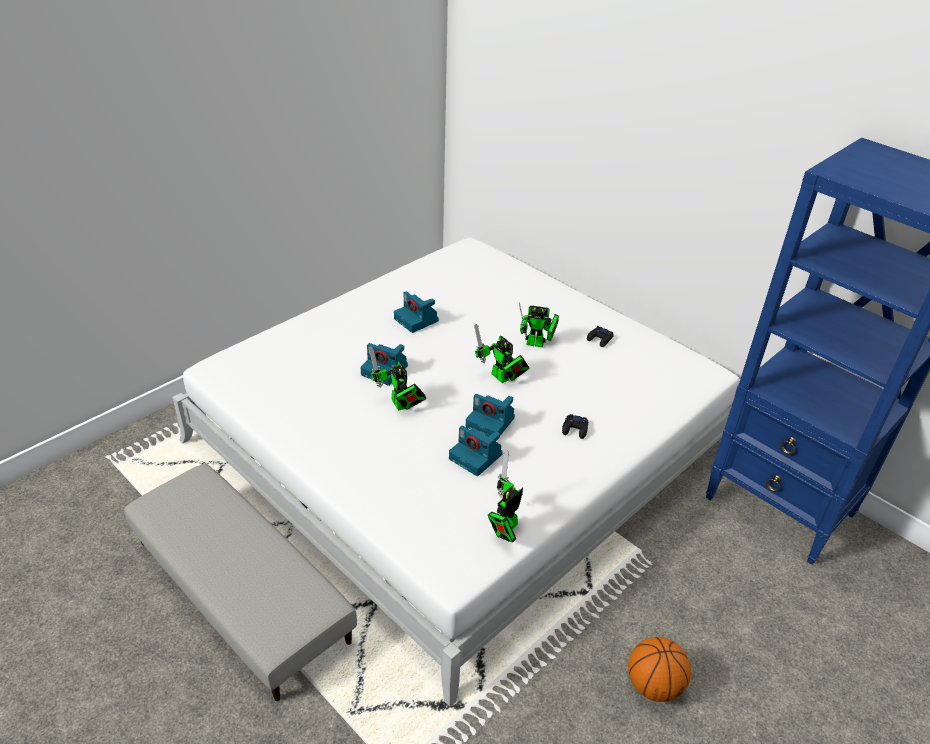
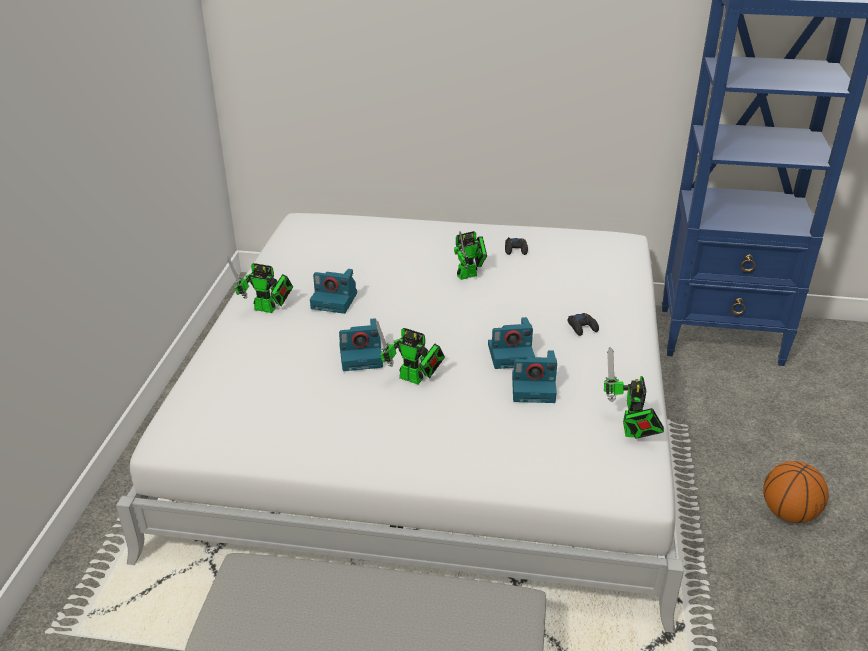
camera: 35 degrees left, 5 degrees down
toy robot [474,323,530,383] -> toy robot moved to [227,257,293,313]

